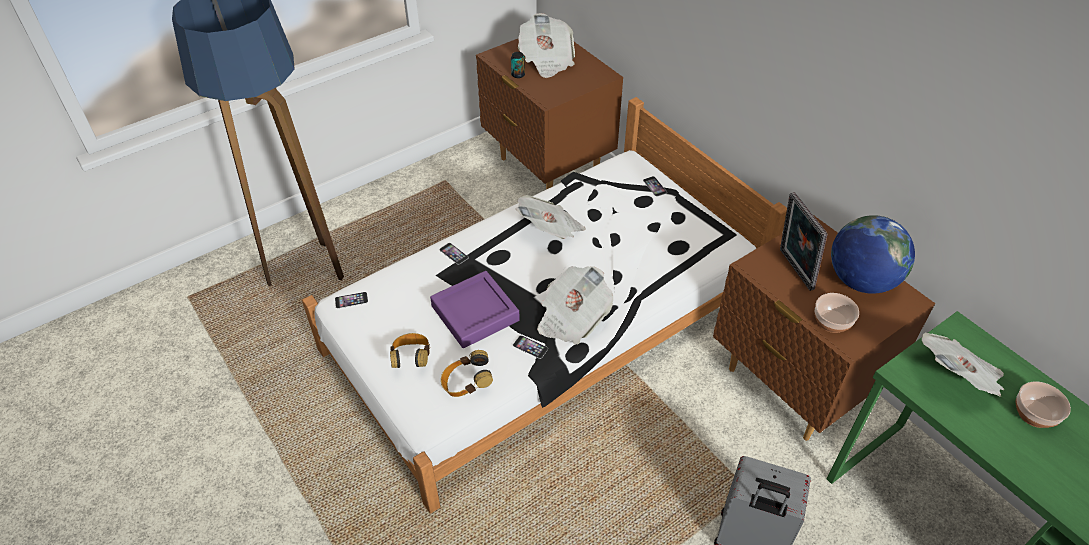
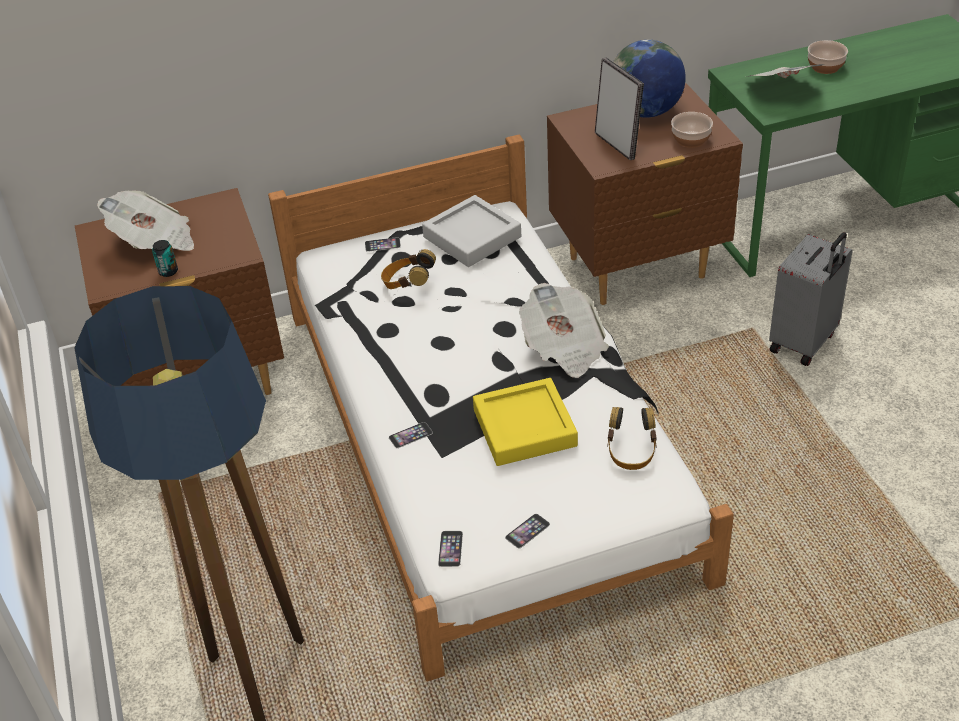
camera: 70 degrees left, 5 degrees down
headphones [390,333,430,368] -> headphones moved to [381,249,436,289]
purple tray [430,271,520,348] -> yellow tray [473,378,578,466]
phone [513,335,548,359] -> phone moved to [505,514,550,548]
newspaper [516,195,586,239] -> none
picture frame [780,192,828,291] -> picture frame turned 120 degrees counterclockwise [595,57,644,160]
none -> grey tray [422,195,521,267]

